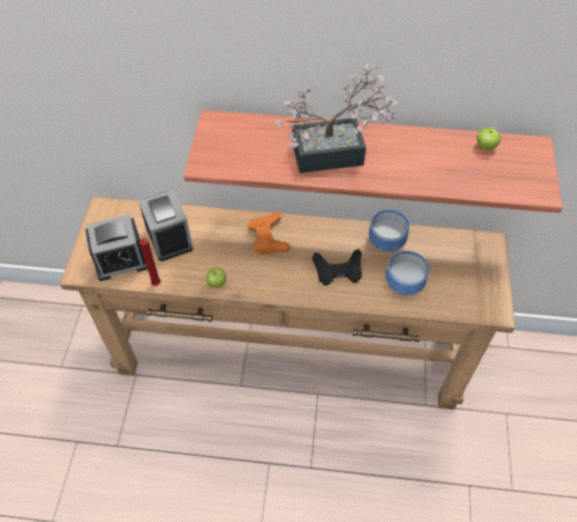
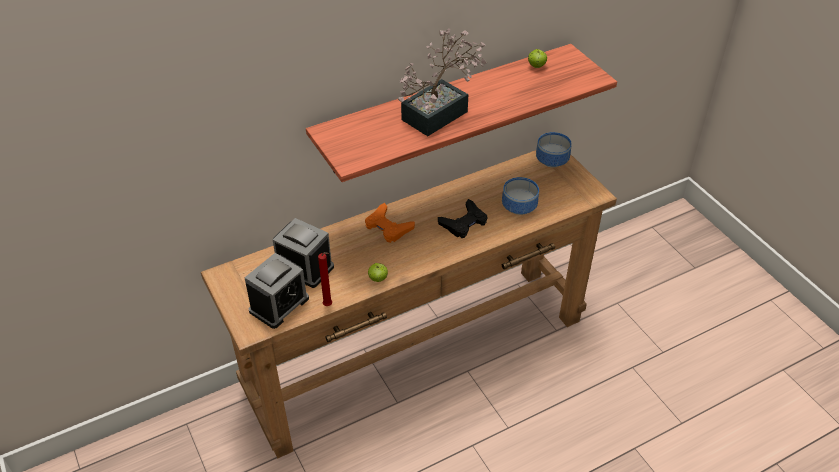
camera: 35 degrees left, 10 degrees down
bowl [369,209,410,251] -> bowl moved to [536,132,572,168]

